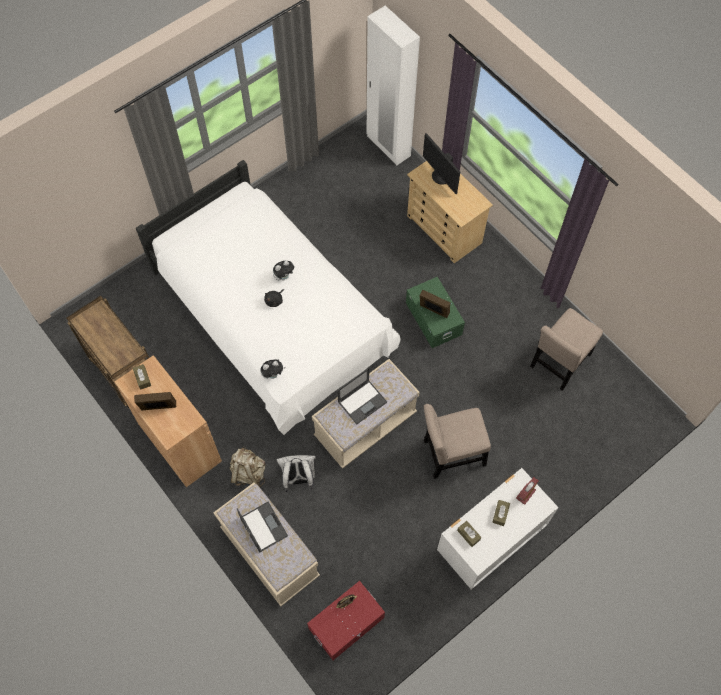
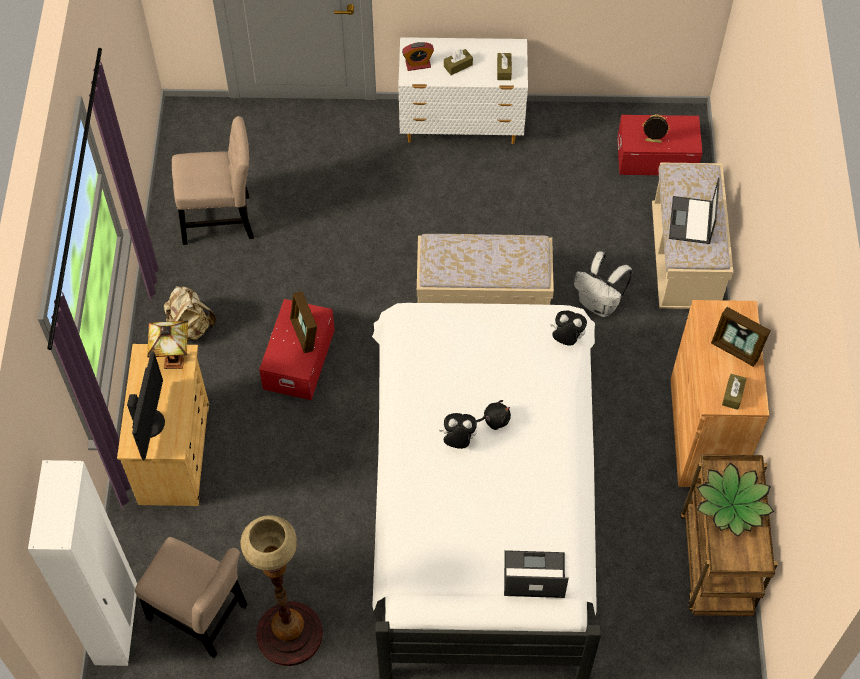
camera: 140 degrees left, 5 degrees down
beige backpack [230,447,265,487] -> beige backpack moved to [164,286,216,340]
laptop [337,368,387,425] -> laptop moved to [504,550,569,598]
green storage box [406,277,465,348] -> red storage box [259,299,335,400]
beige chair [424,404,491,479] -> beige chair moved to [135,537,248,658]
none -> table lamp [147,321,188,369]
none -> floor lamp [240,515,323,666]
none -> potted plant [697,463,774,537]

